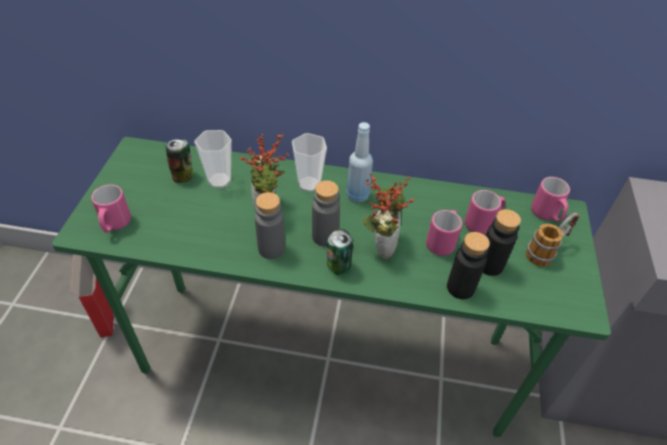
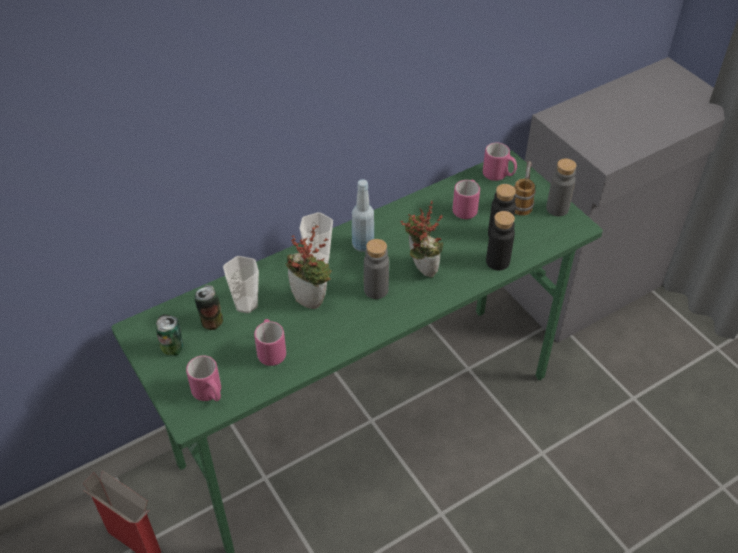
camera: 40 degrees left, 0 degrees up
grey bottle [255,192,285,259] -> grey bottle moved to [546,158,577,216]
can [326,229,354,275] -> can moved to [156,314,184,355]
pink mug [426,210,462,256] -> pink mug moved to [254,319,286,366]

